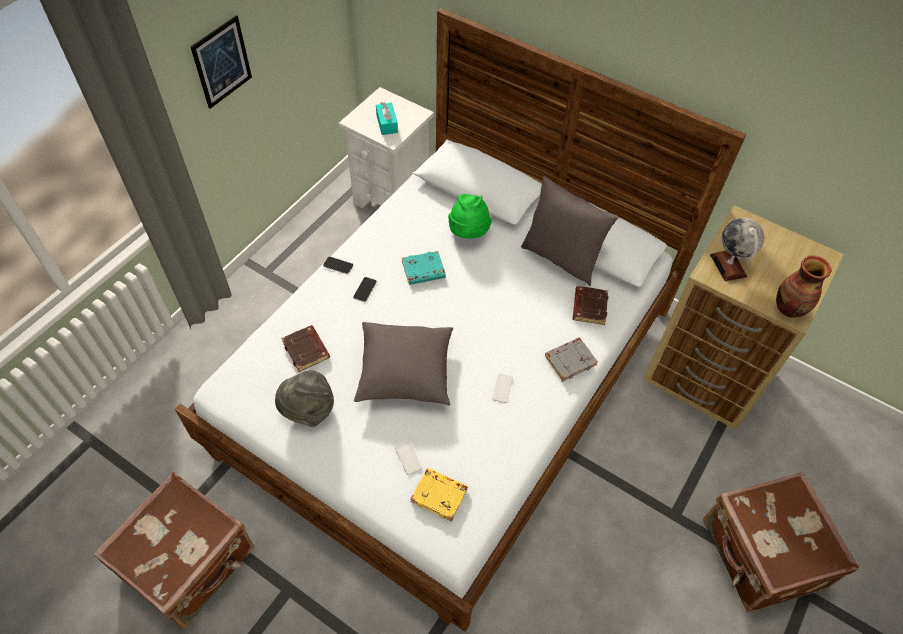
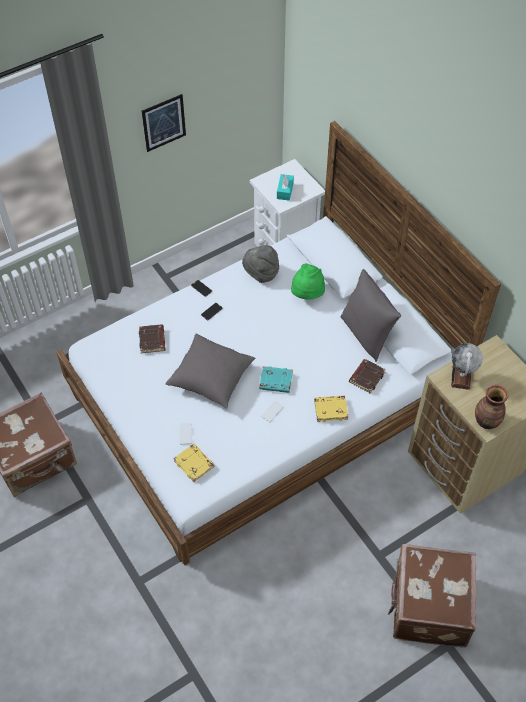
camera: 25 degrees right, 0 degrees up
grey hat [275,370,334,427] -> grey hat moved to [242,245,279,283]
turquoise book [402,251,446,285] -> turquoise book moved to [259,366,293,393]
grey book [545,337,598,381] -> yellow book [314,395,349,422]

